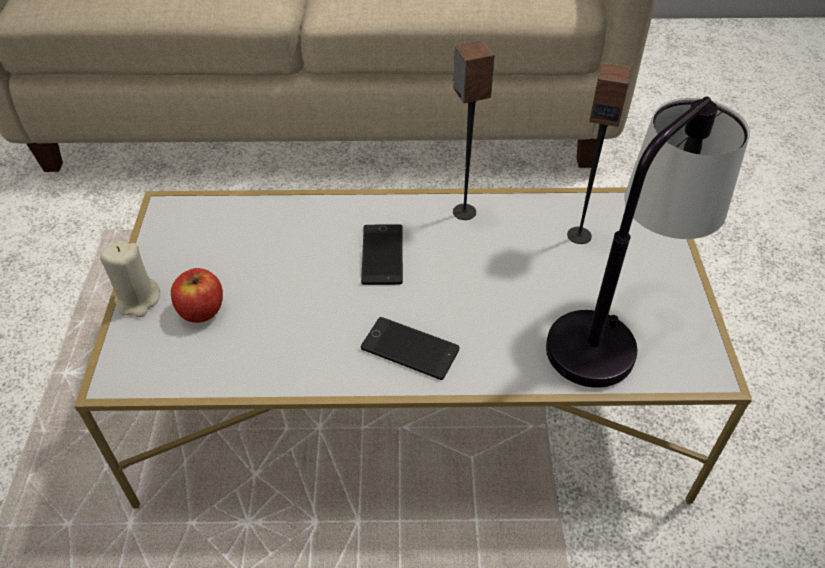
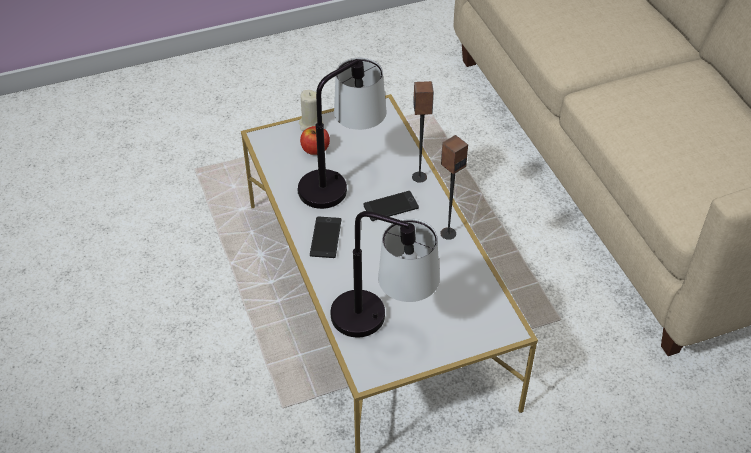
camera: 70 degrees right, 0 degrees up
speaker [567,62,632,244] -> speaker moved to [412,81,434,183]
none -> table lamp [297,58,387,209]

